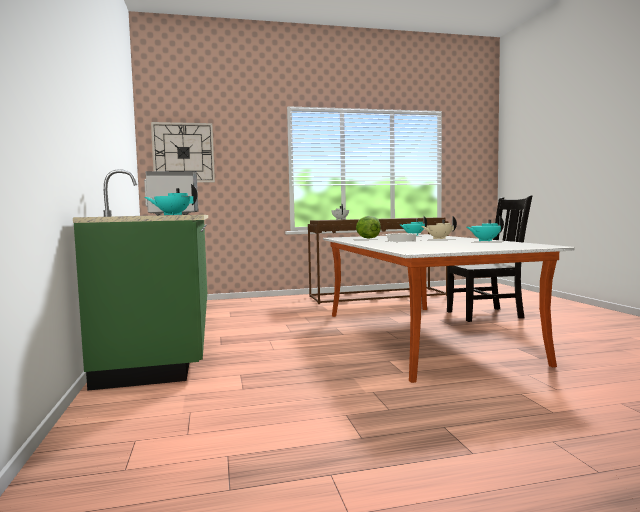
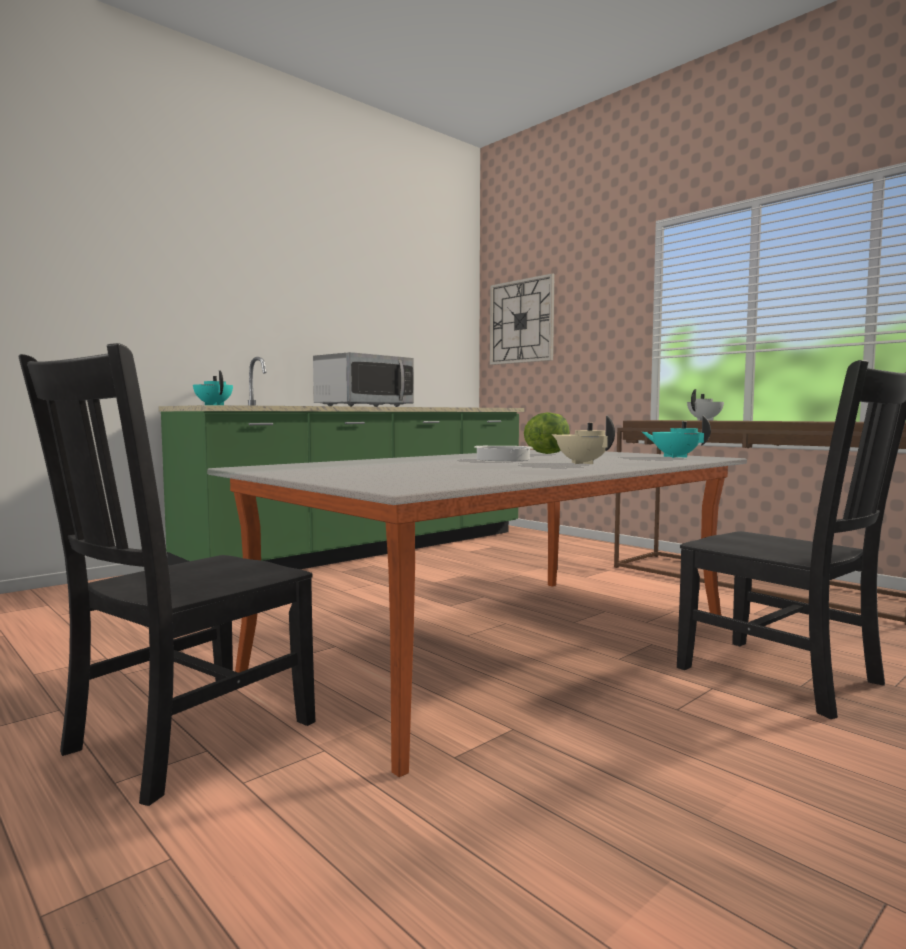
camera: 60 degrees right, 0 degrees up
turquoise teapot [467,216,504,241] -> none
none -> black chair [18,343,315,806]

